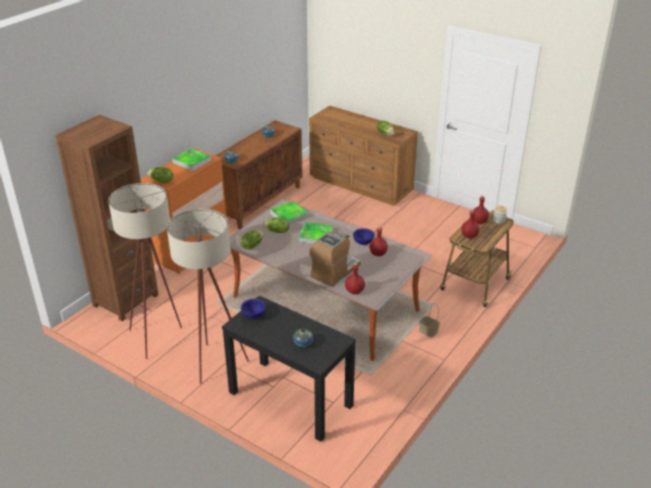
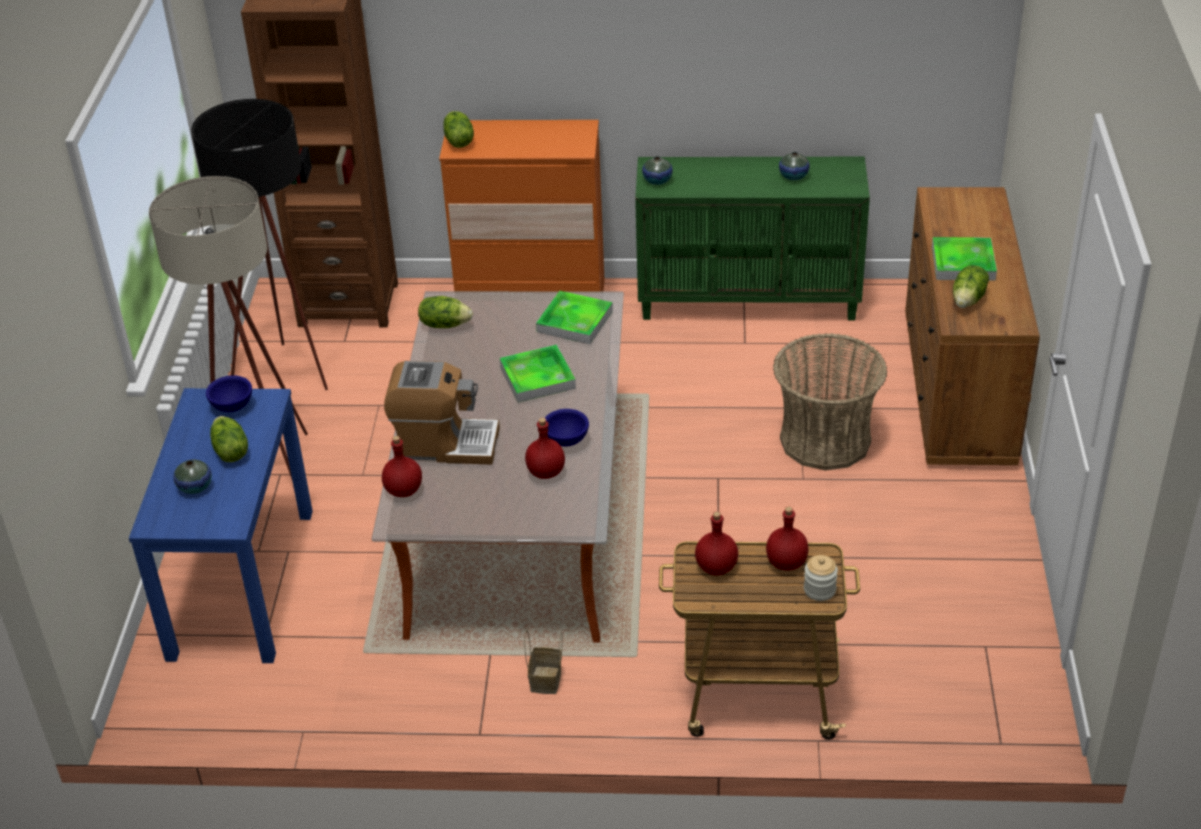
camera: 60 degrees right, 5 degrees up
beige floor lamp [108,183,182,359] -> black floor lamp [191,99,328,390]
tray [172,148,211,171] -> tray moved to [932,237,997,281]
brown cabinet [216,120,302,229] -> green cabinet [635,157,870,320]
black console table [222,295,356,442] -> blue console table [129,388,313,663]
lettuce [263,217,289,233] -> lettuce moved to [210,416,248,462]
none -> basket [773,333,888,471]

